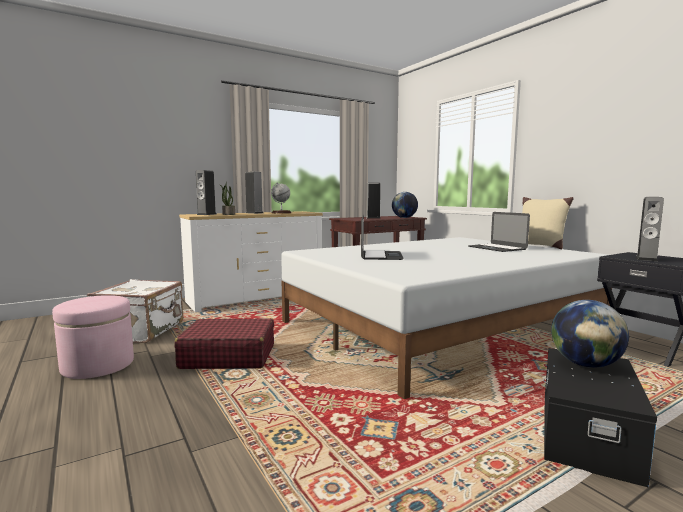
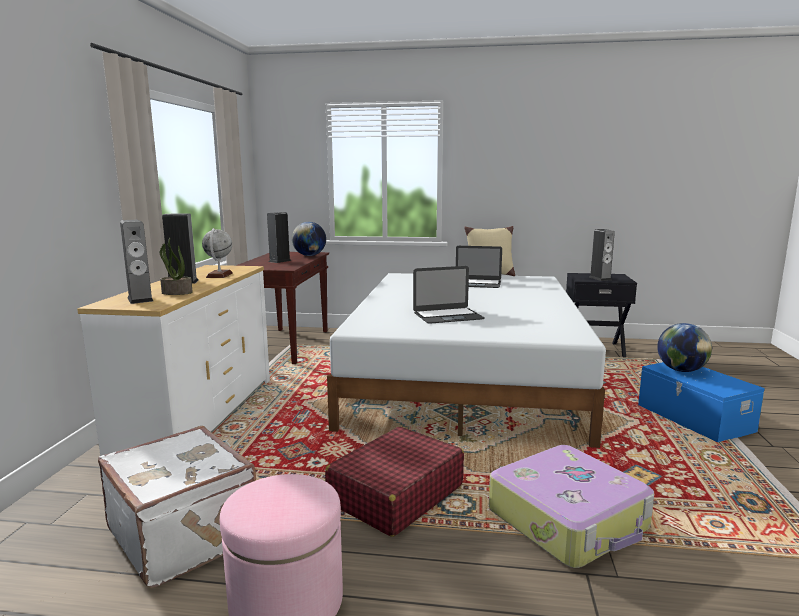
camera: 50 degrees left, 5 degrees up
laptop [361,215,404,260] -> laptop turned 120 degrees clockwise [413,266,485,324]
black storage box [543,348,657,488] -> blue storage box [638,362,765,442]
none -> suitcase [489,445,654,568]

